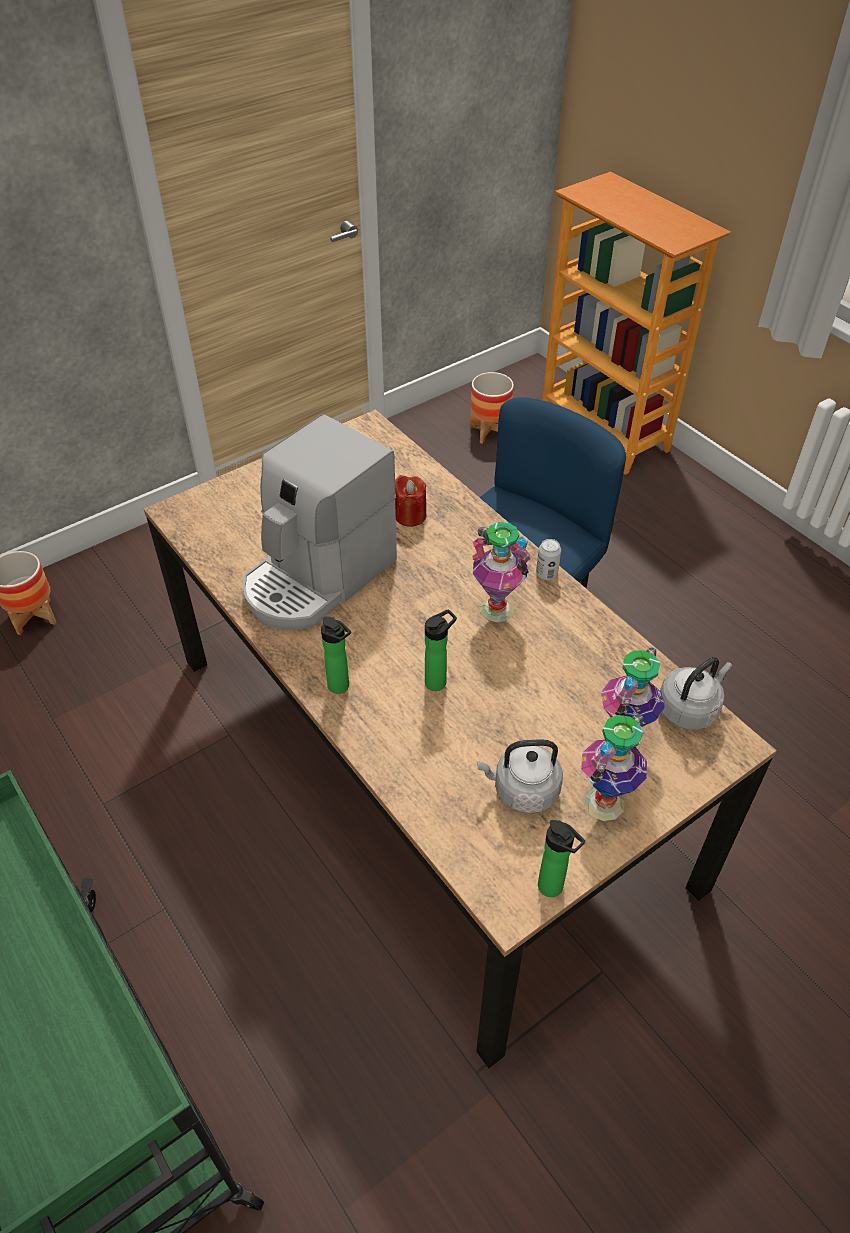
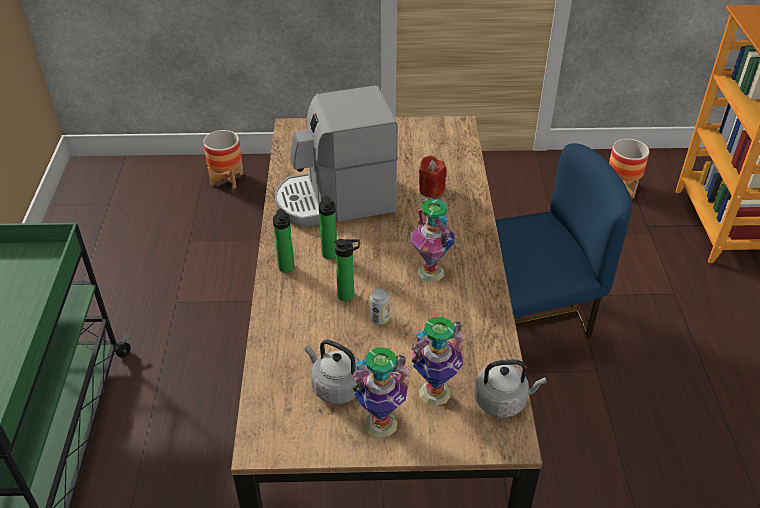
camera: 35 degrees right, 5 degrees down
can [536,539,561,580] -> can moved to [370,288,390,325]
bottle [538,820,585,897] -> bottle moved to [319,195,337,259]

